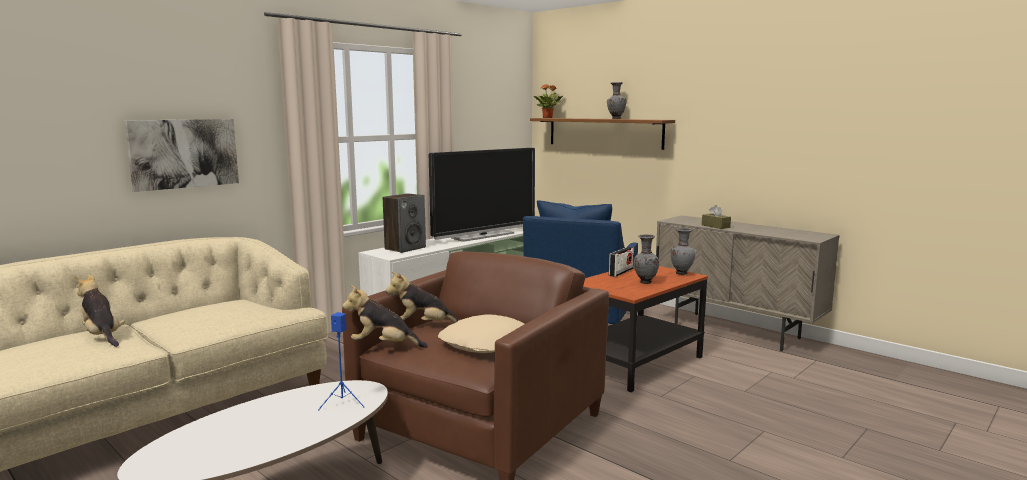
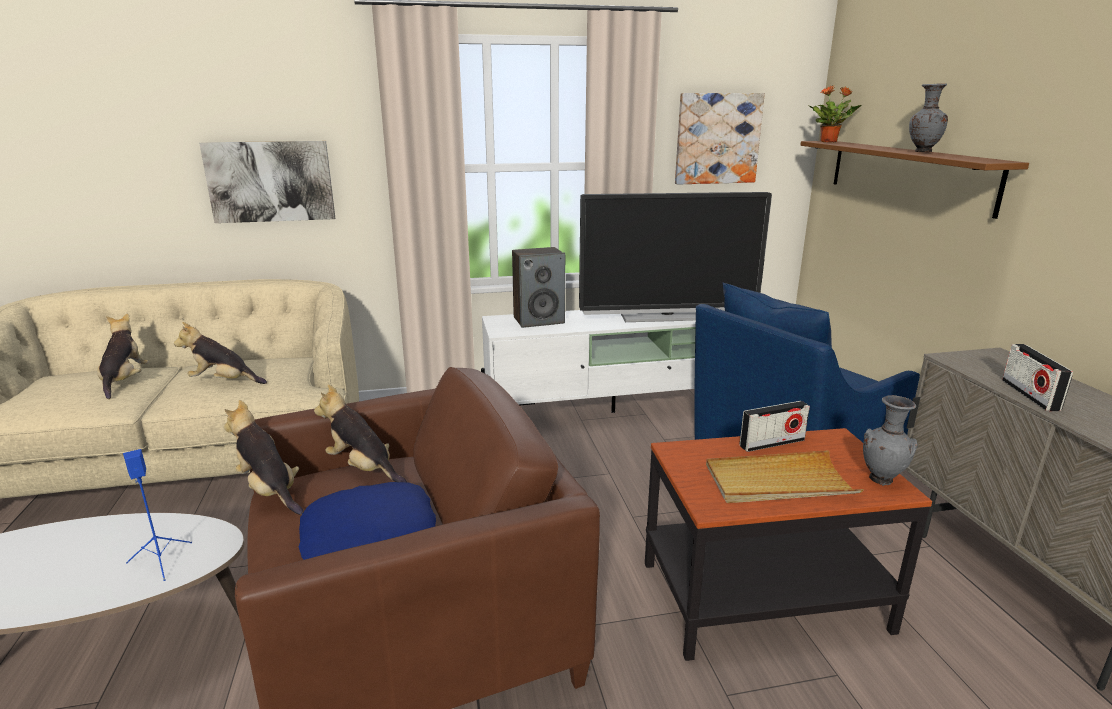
camera: 35 degrees right, 10 degrees up
beige pillow [438,314,524,353] -> blue pillow [299,482,436,560]
grey vase [634,234,659,284] -> beige tray [706,450,864,503]
brown tissue box [702,205,731,229] -> radio [1002,344,1073,411]
none -> plush toy [174,322,267,384]
none -> picture [675,93,765,185]

